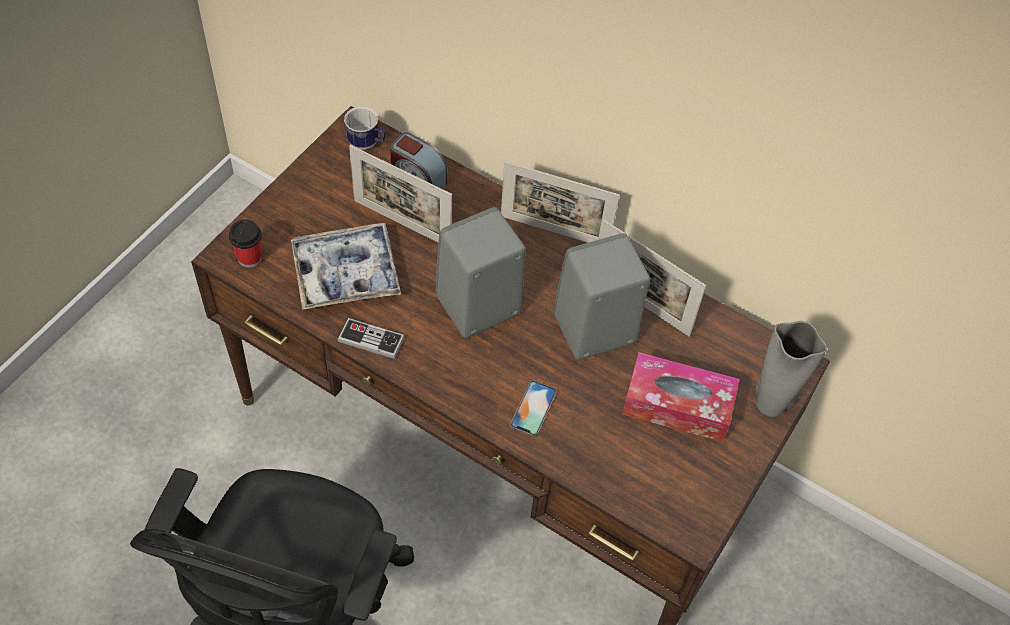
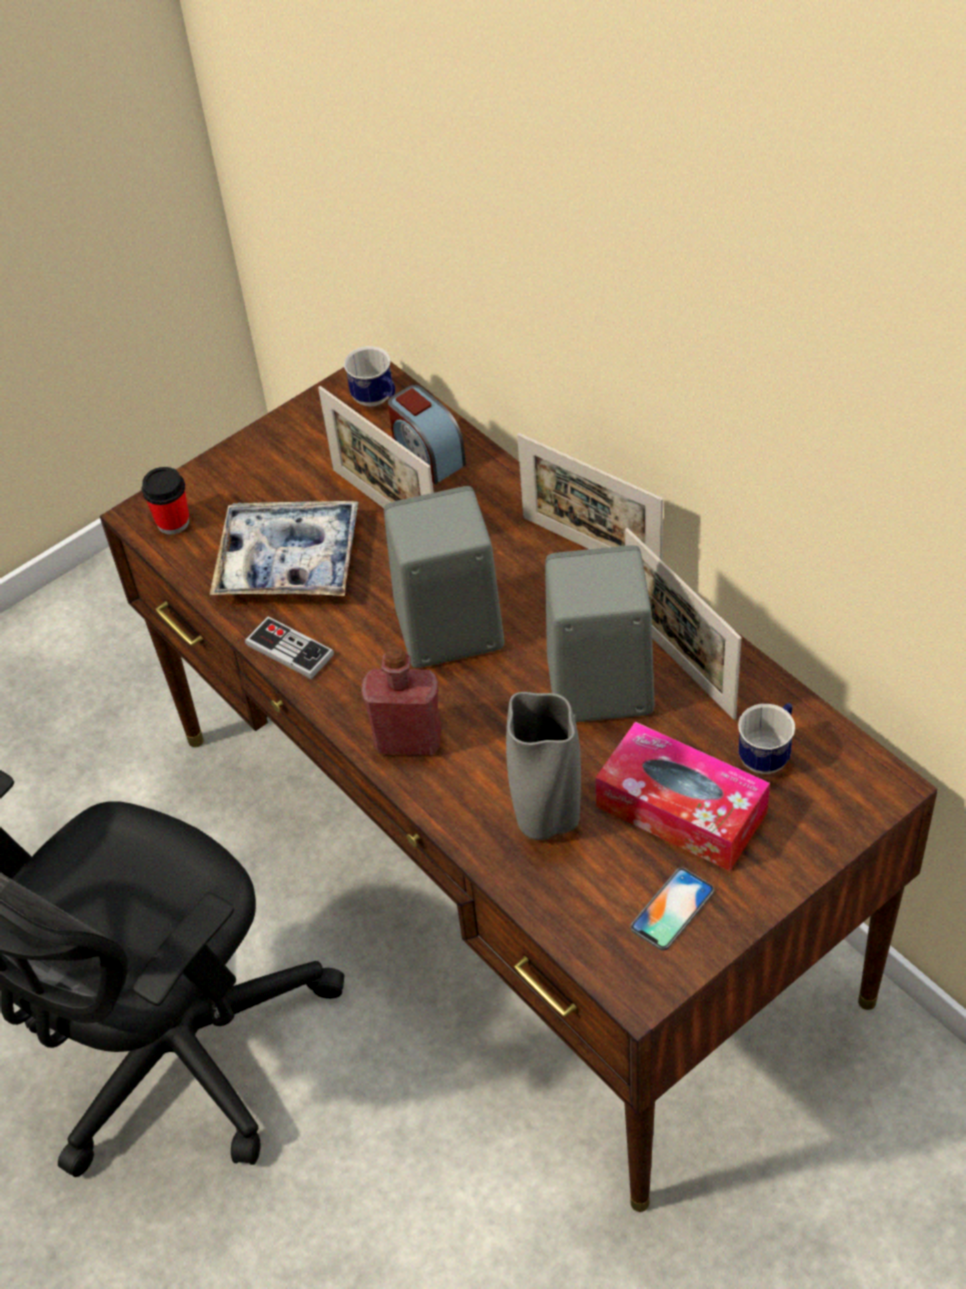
camera: 25 degrees right, 5 degrees down
phone [510,380,557,437] -> phone moved to [631,868,714,950]
grey vase [756,321,827,417] -> grey vase moved to [506,692,581,840]
none -> red bottle [361,648,442,755]
none -> mug [738,703,795,774]

